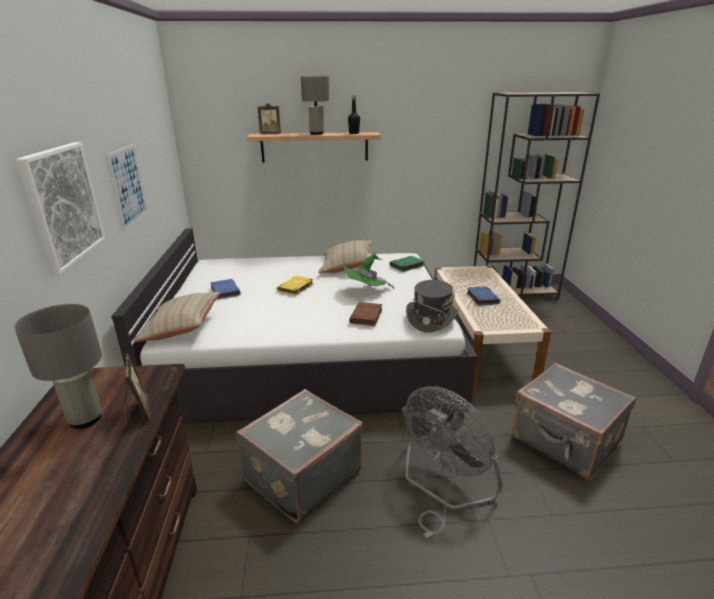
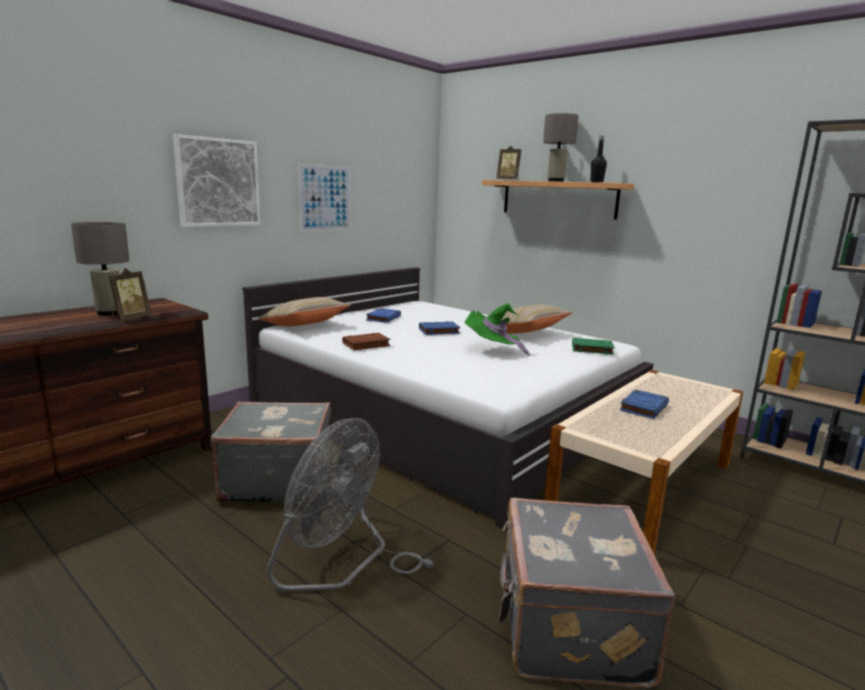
camera: 45 degrees right, 10 degrees down
yellow book [277,276,313,296] -> blue book [419,321,460,335]
brown book [349,302,382,326] -> brown book moved to [342,333,390,350]
grey fan [402,386,503,541] -> grey fan turned 150 degrees counterclockwise [267,418,434,594]
grey hat [406,280,458,332] -> none

